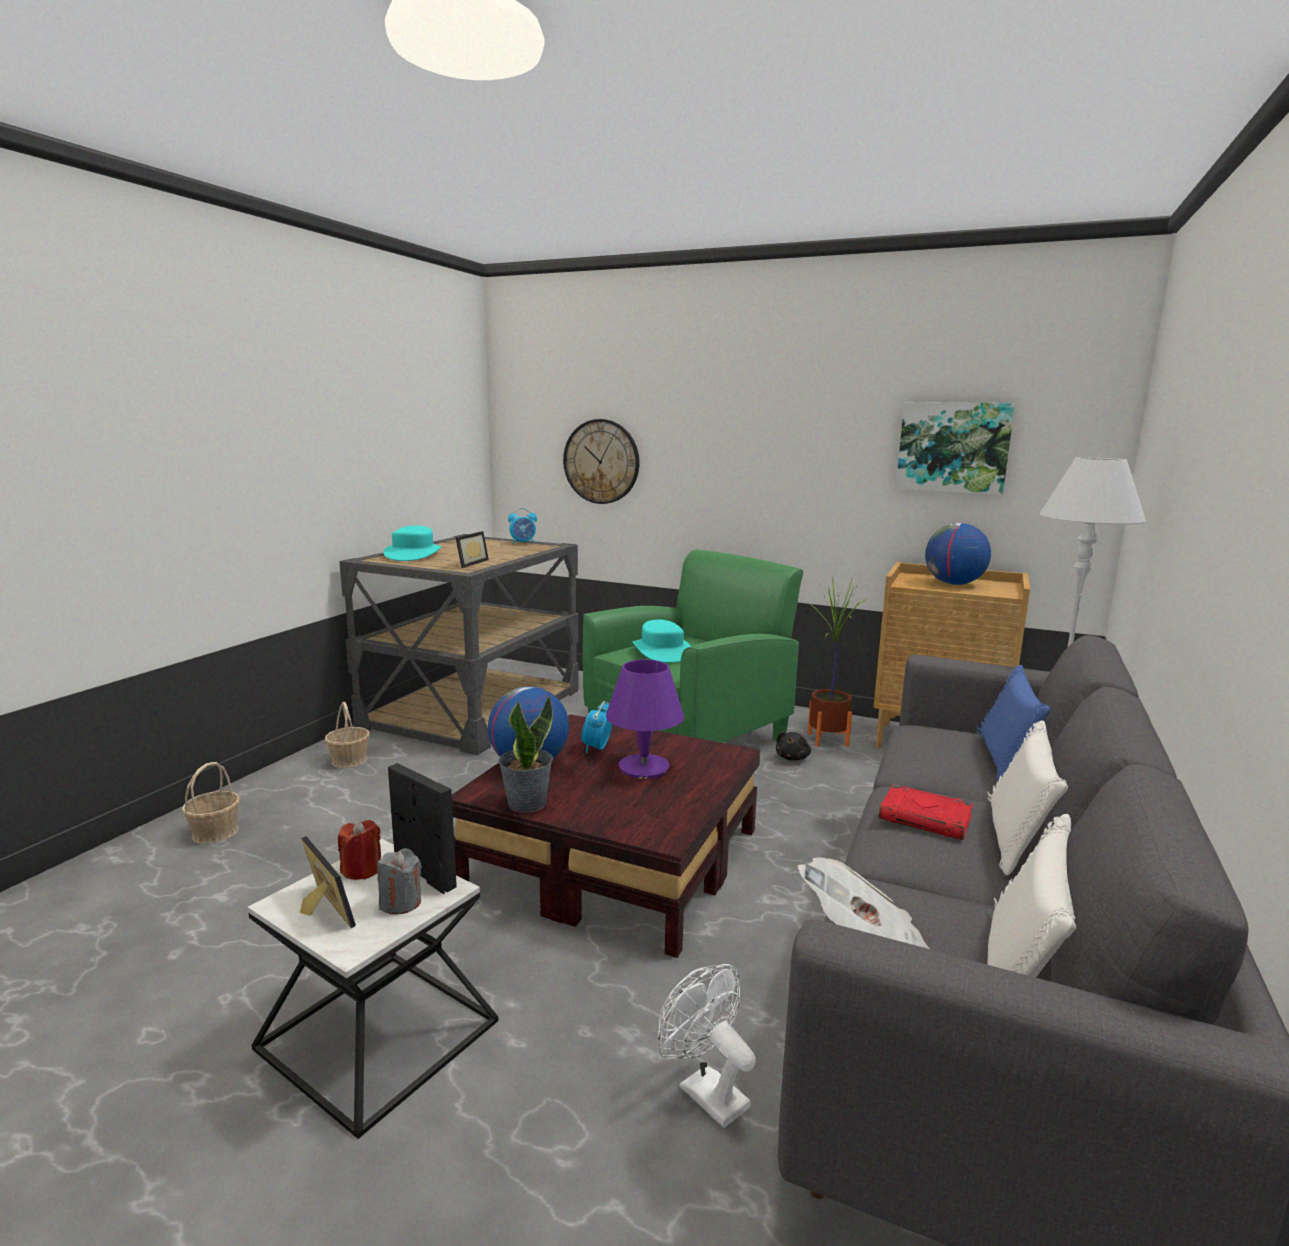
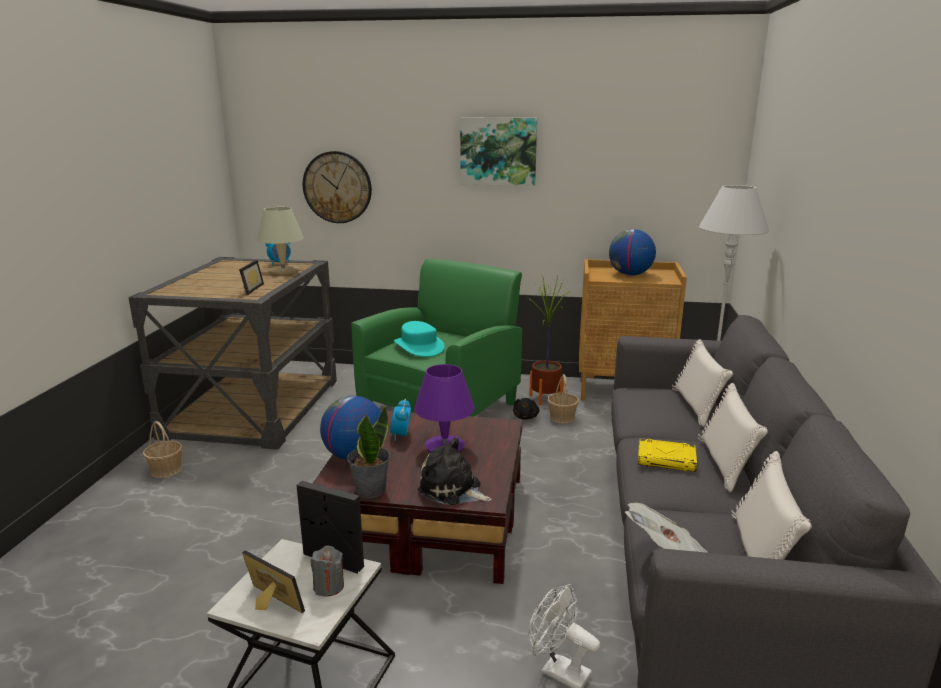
camera: 15 degrees left, 5 degrees up
basket [182,762,240,844] -> basket moved to [547,374,579,424]
red candle [338,820,381,880] -> none
turquoise hat [383,526,442,561] -> none
red book [879,784,973,840] -> yellow book [638,438,697,472]
picture [896,402,1015,495] -> picture moved to [460,118,537,186]
blue pillow [976,665,1051,780] -> white pillow [672,339,733,427]
none -> beige table lamp [257,207,304,275]
none -> plush toy [418,437,492,505]

